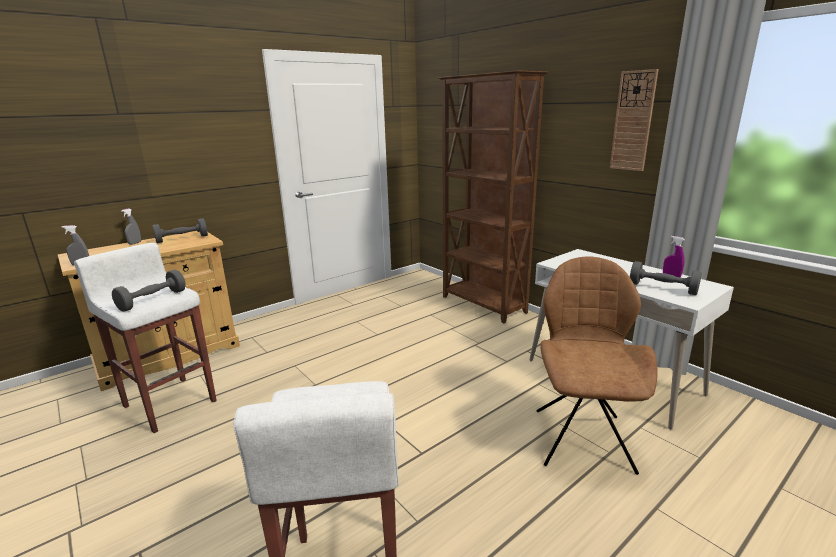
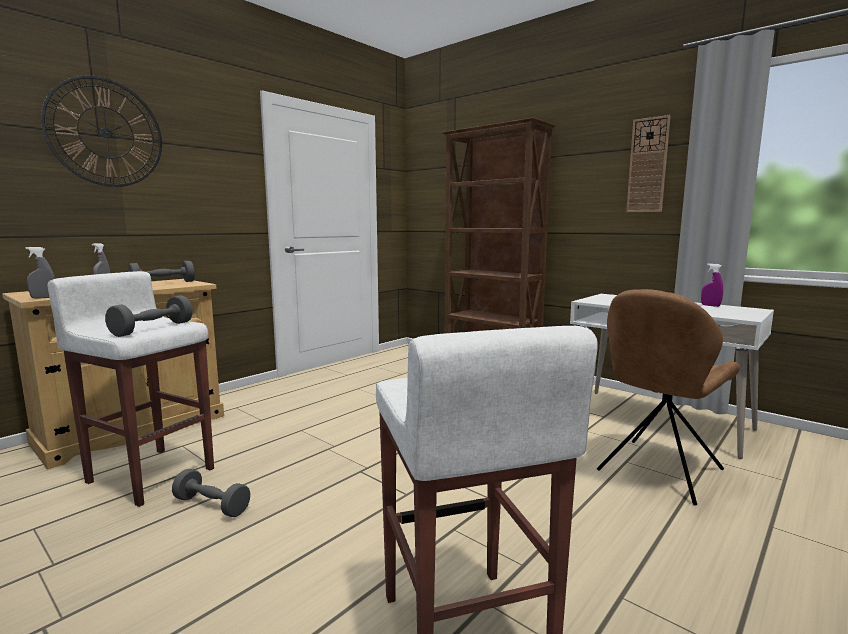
camera: 10 degrees left, 10 degrees down
brown chair [537,256,658,475] -> brown chair turned 135 degrees counterclockwise [597,289,740,505]
grey dumbbell [630,261,702,295] -> grey dumbbell moved to [172,469,250,517]
none -> wall clock [41,76,162,187]

